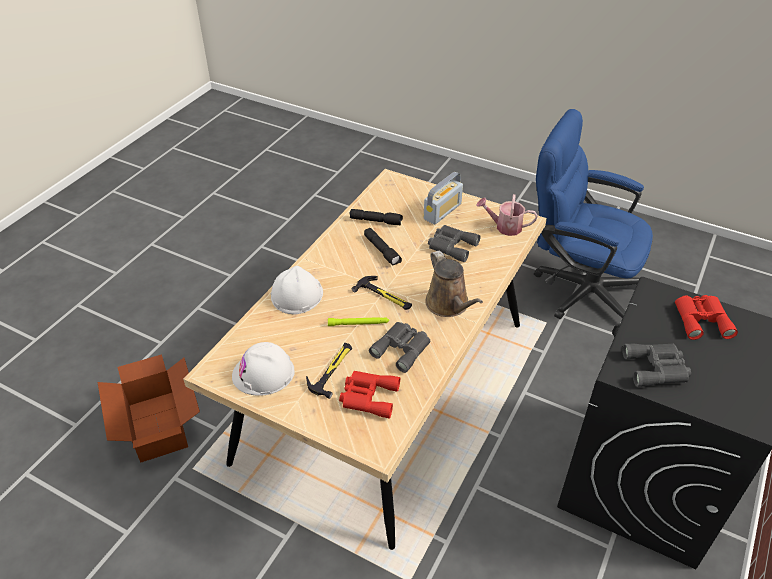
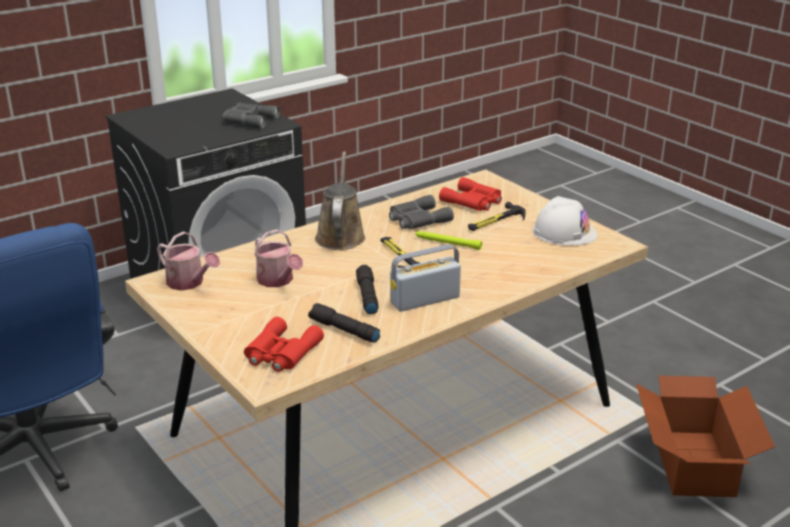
camera: 155 degrees left, 15 degrees down
white hard hat [271,266,323,314] -> none
radio [424,172,463,225] -> radio moved to [390,244,461,312]
grey binoculars [428,225,481,262] -> watering can [254,229,303,287]
red binoculars [675,295,738,340] -> red binoculars moved to [244,317,324,372]

